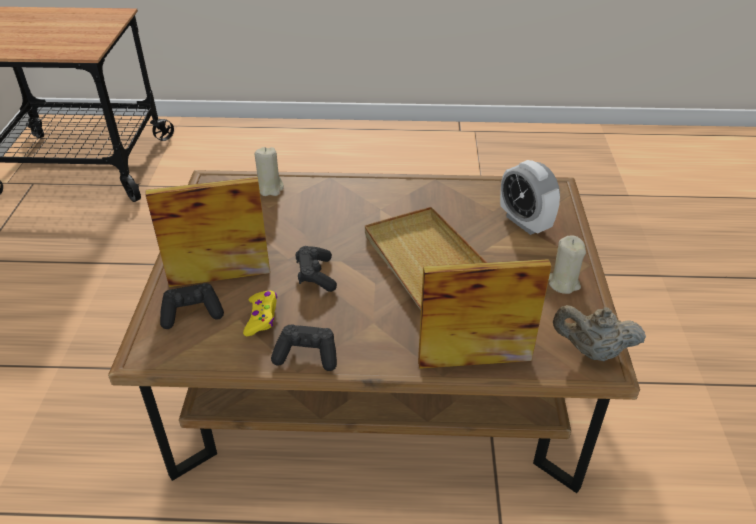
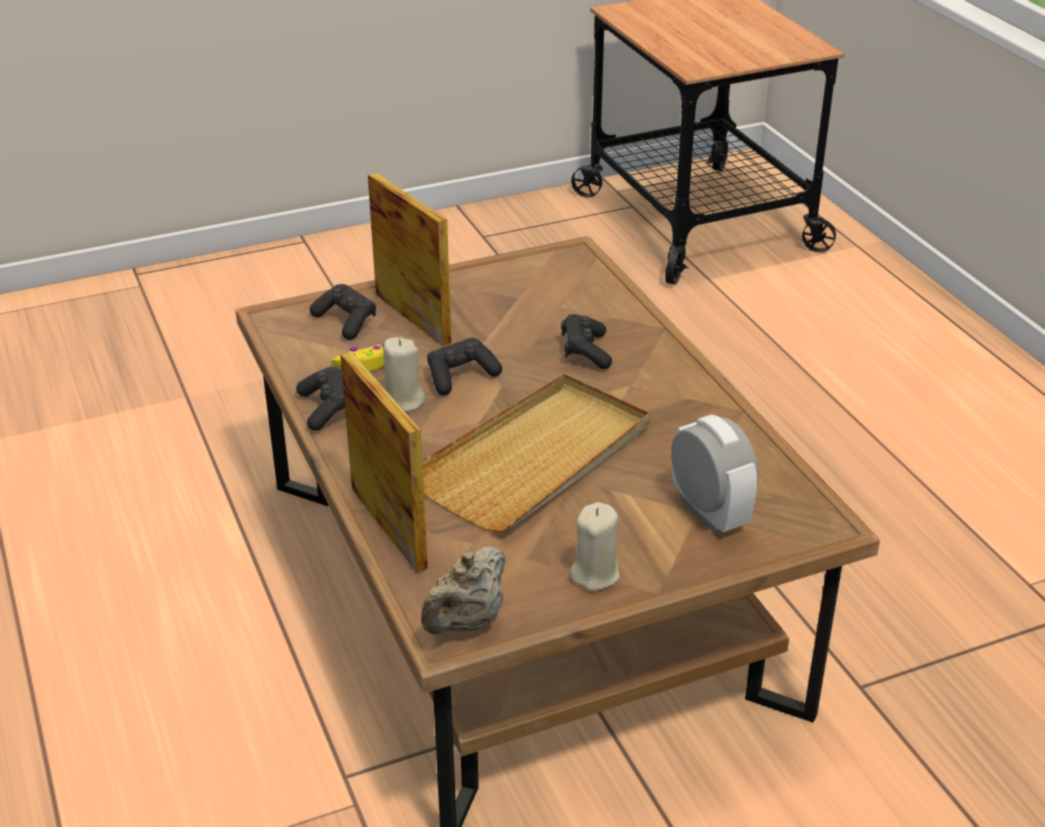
camera: 65 degrees right, 5 degrees down
beige candle [255,147,284,196] -> beige candle moved to [383,337,426,412]
alarm clock [500,160,560,235] -> alarm clock turned 120 degrees clockwise [671,414,759,534]
beige teapot [553,305,646,361] -> beige teapot turned 135 degrees counterclockwise [421,546,505,635]
none -> black game controller [561,314,612,369]

